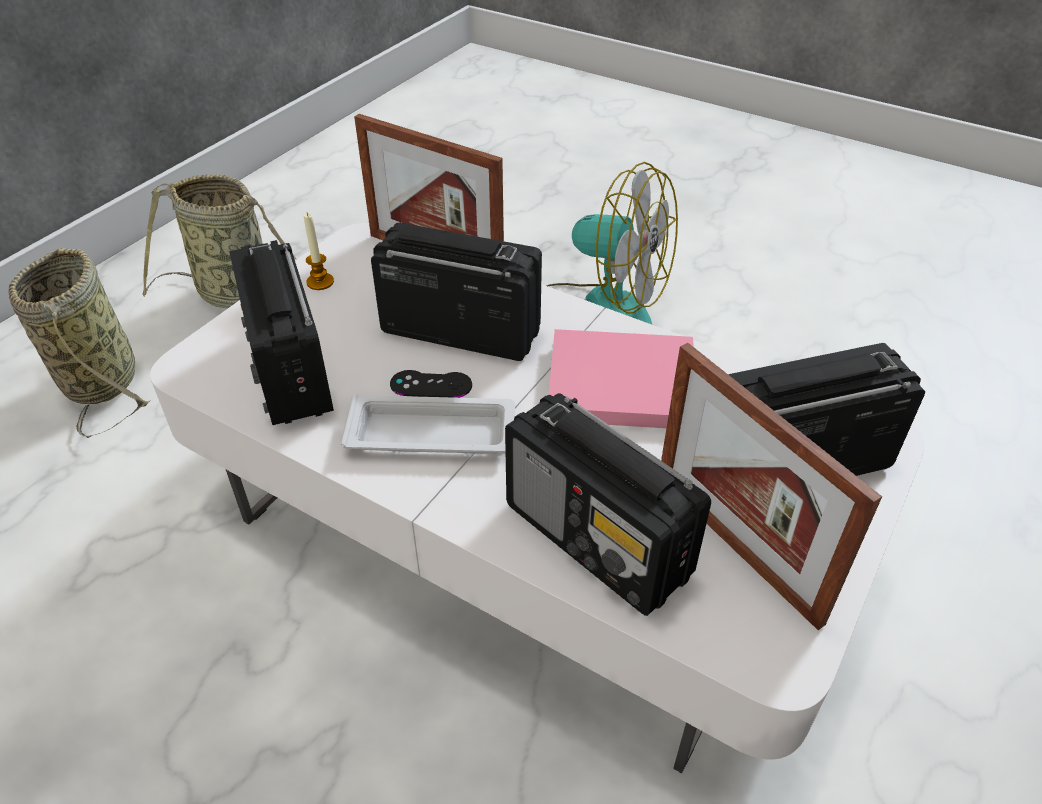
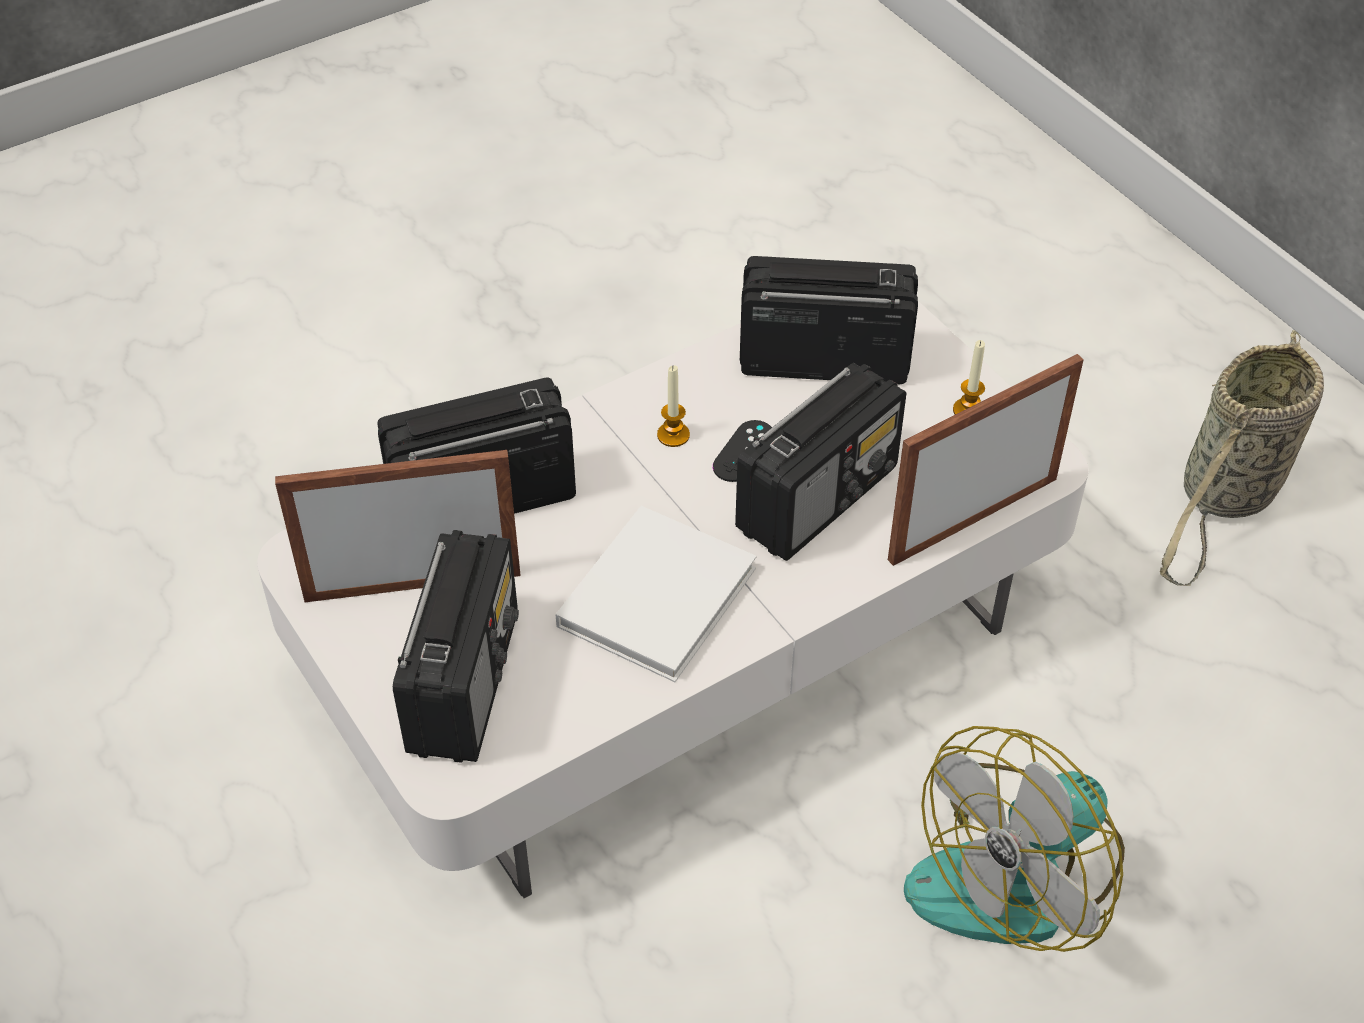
camera: 115 degrees right, 5 degrees up
basket [8,248,151,438] -> none
white tray [341,394,515,454] -> candle [657,365,690,447]
pink book [549,329,694,428] -> white book [555,506,757,682]

